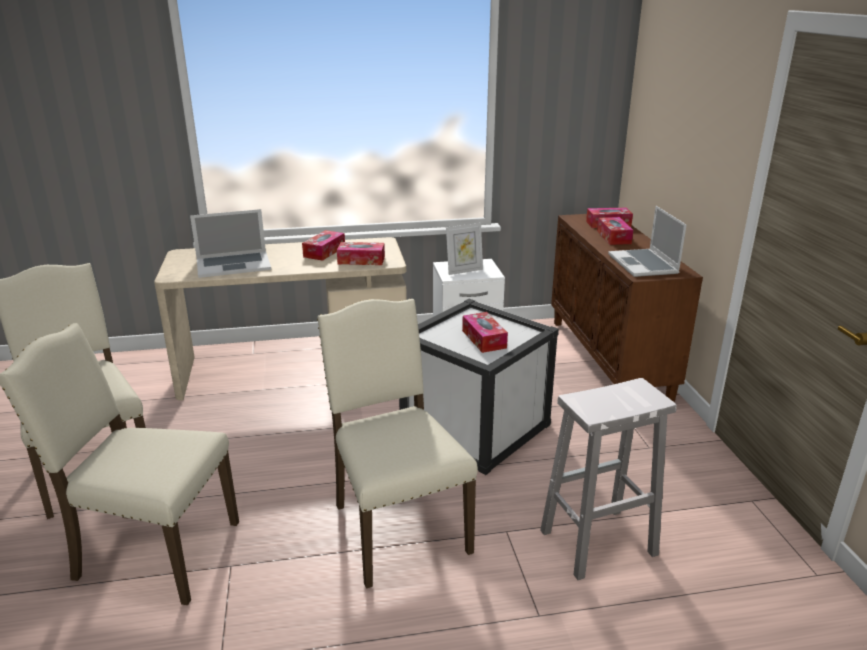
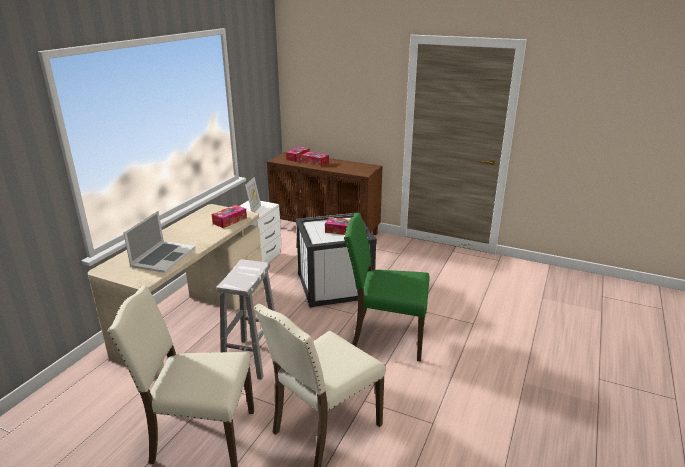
camera: 55 degrees left, 0 degrees up
tissue box [302,230,345,261] -> none
beige chair [317,299,478,589] -> green chair [344,213,430,362]
white stool [540,378,677,580] -> white stool moved to [216,259,275,380]
laptop [608,206,687,277] -> none

